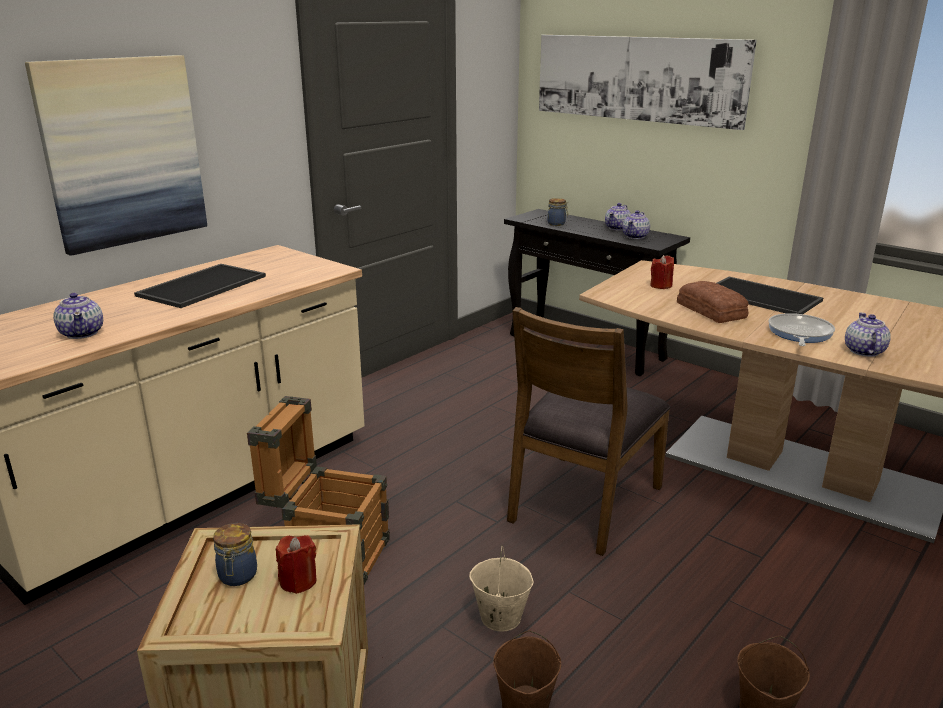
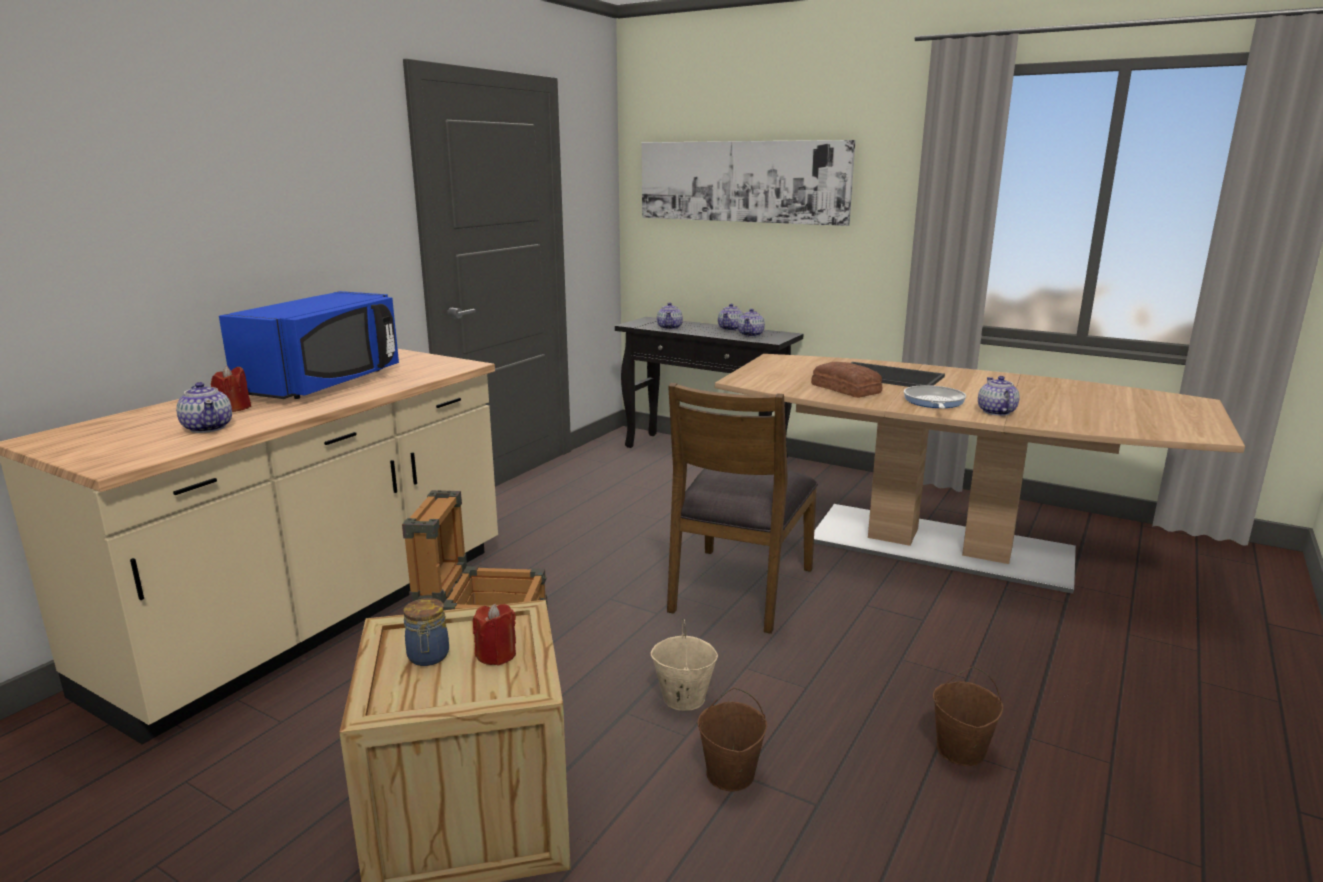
camera: 10 degrees left, 5 degrees down
picture [25,55,207,256] -> none
tray [134,264,266,308] -> blue microwave [219,291,399,399]
jar [548,198,568,226] -> teapot [657,302,683,330]
red candle [650,255,674,289] -> red candle moved to [211,366,251,412]

